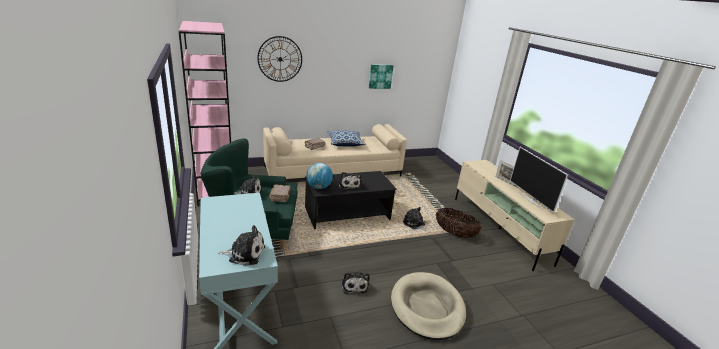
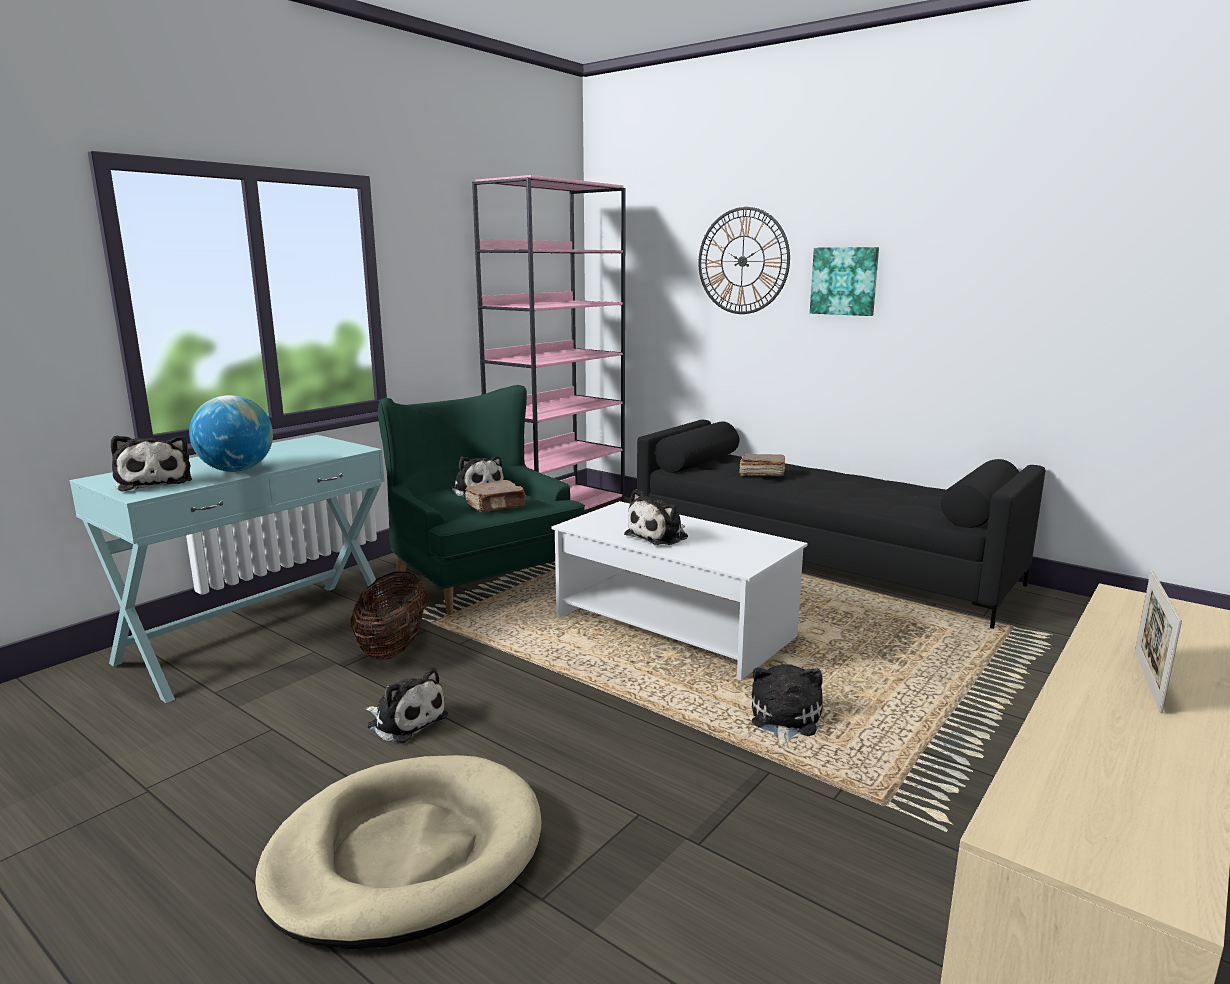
camera: 60 degrees right, 10 degrees down
beige sofa [263,124,407,179] -> black sofa [637,420,1045,629]
black coffee table [305,171,397,229] -> white coffee table [552,501,808,680]
globe [306,163,333,189] -> globe moved to [189,395,273,472]
pillow [327,130,365,147] -> none
plush toy [342,271,370,294] -> plush toy turned 105 degrees counterclockwise [365,668,448,743]
picture [369,64,393,89] -> picture moved to [810,247,879,316]
basket [436,208,481,238] -> basket moved to [350,571,427,660]
television [510,147,568,213] -> none

